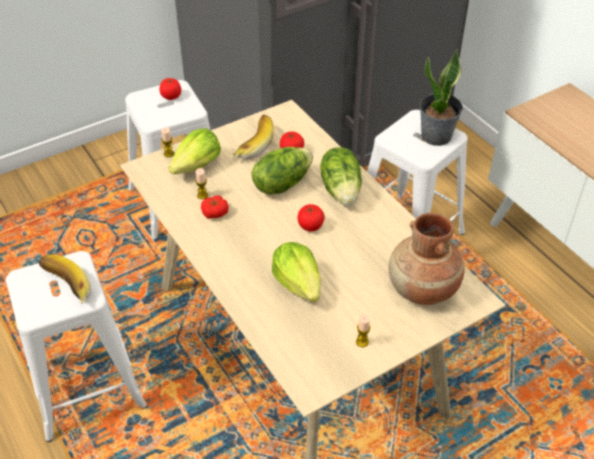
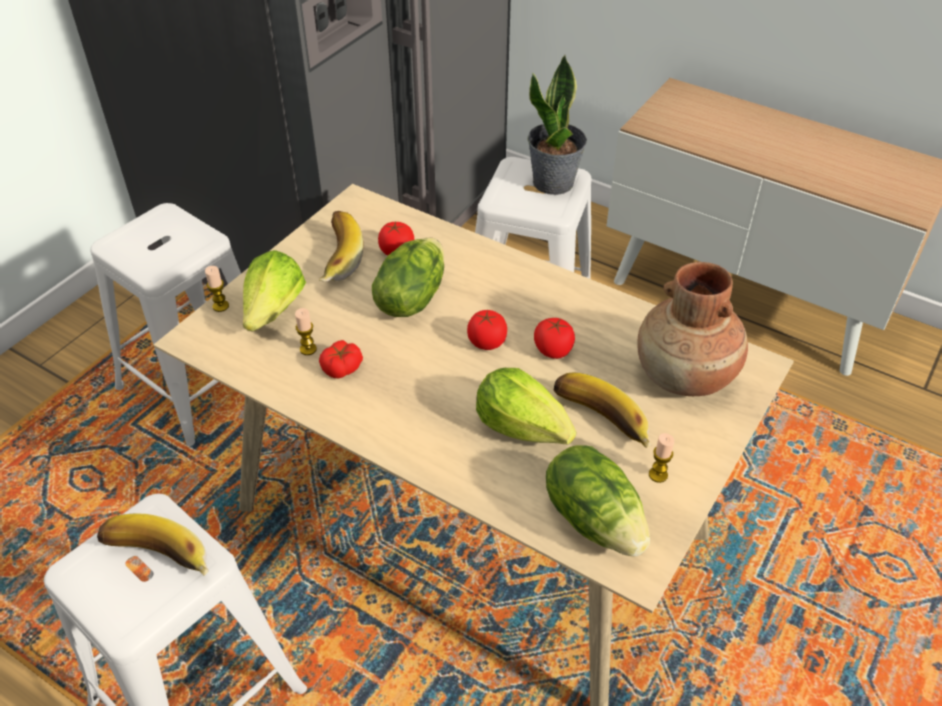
camera: 25 degrees left, 0 degrees up
tomato [159,78,181,100] -> tomato moved to [534,318,575,359]
lettuce [320,147,362,206] -> lettuce moved to [546,445,650,557]
none -> banana [554,372,651,448]

